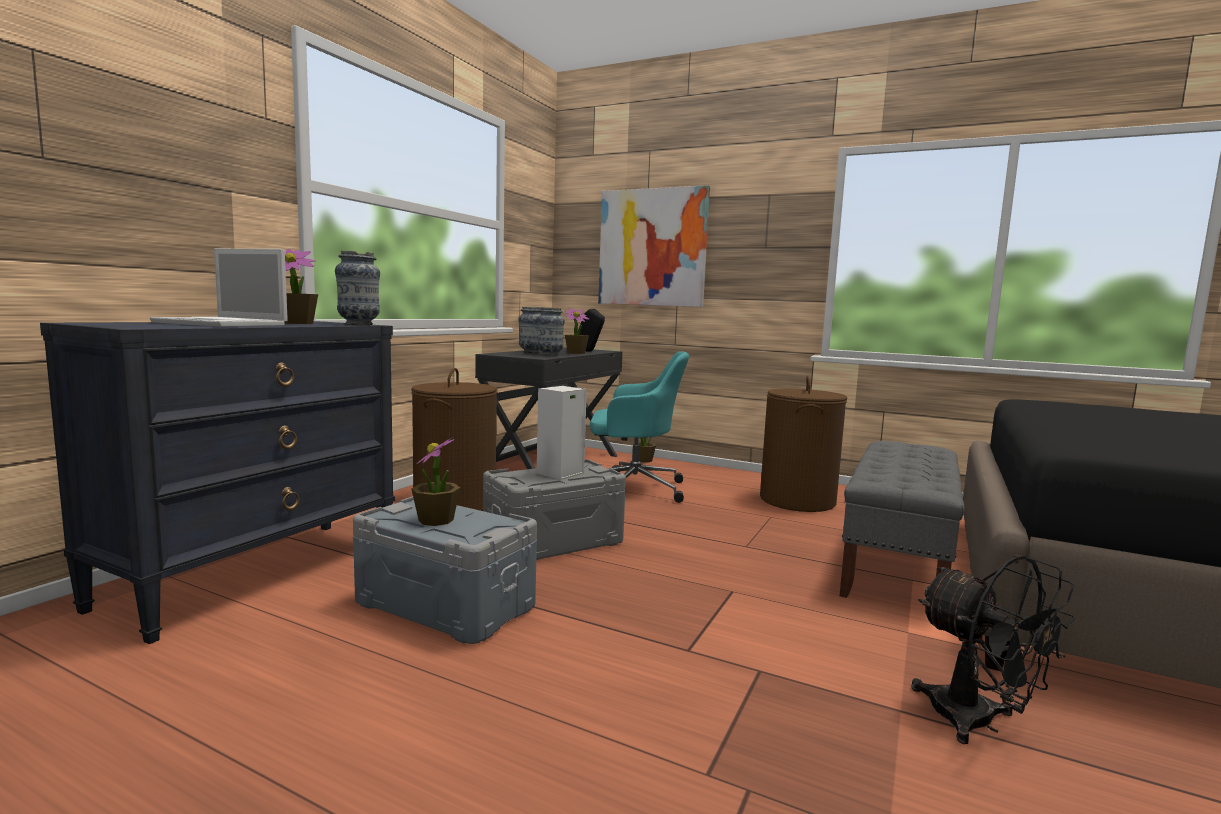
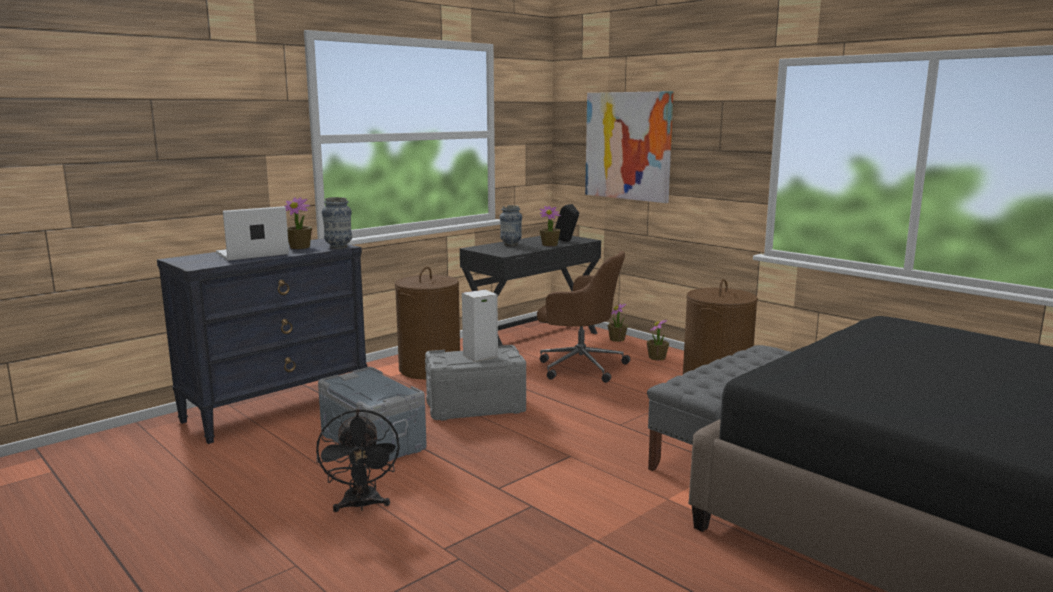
camera: 20 degrees right, 5 degrees up
laptop [150,249,288,327] -> laptop turned 105 degrees clockwise [216,206,289,260]
potted plant [411,437,460,526] -> potted plant moved to [646,320,669,361]
vase [537,307,565,356] -> none
turquoise office chair [590,352,689,503] -> brown office chair [537,251,630,383]
black fan [911,555,1075,744] -> black fan moved to [316,409,400,512]

